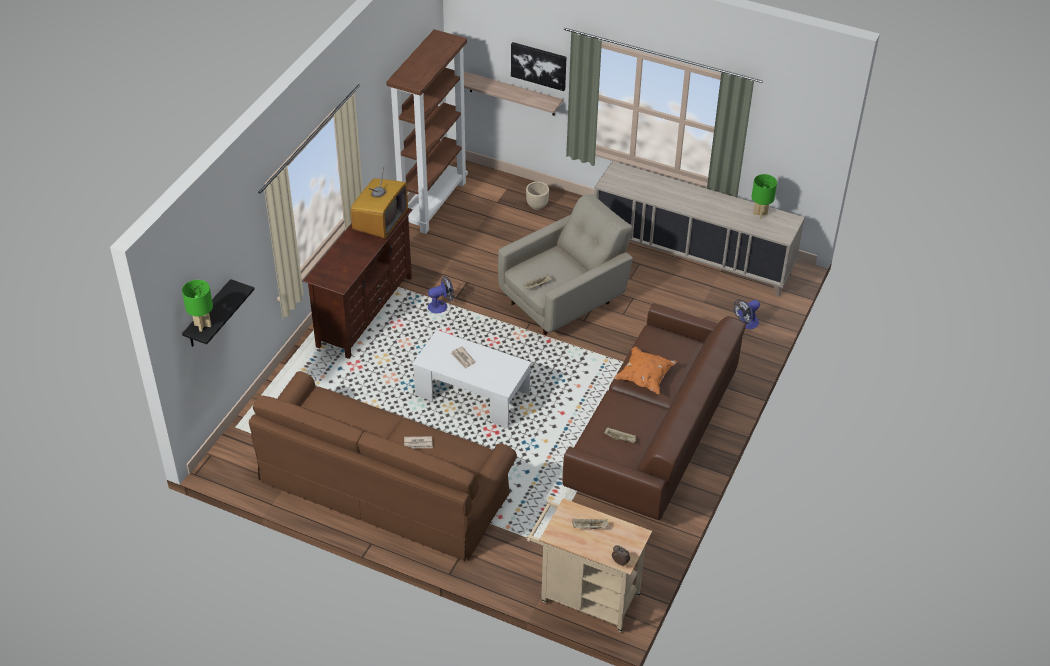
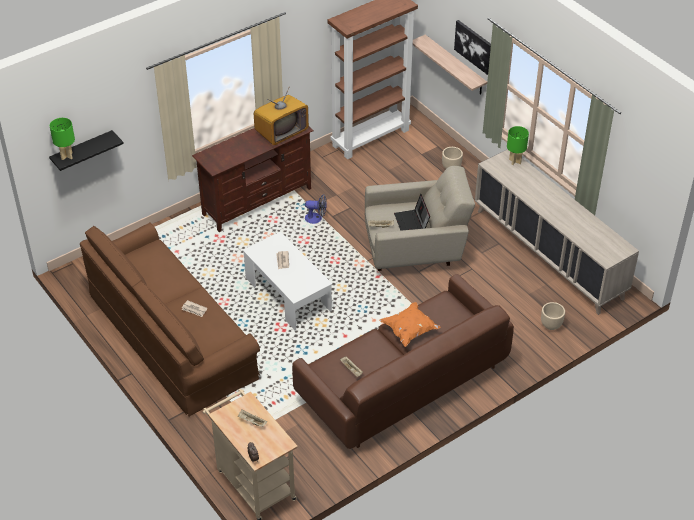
camera: 30 degrees right, 0 degrees up
fan [734,299,760,329] -> beige planter [541,302,565,330]
green table lamp [752,174,777,219] -> green table lamp moved to [507,126,529,165]
none -> laptop [394,194,430,231]

